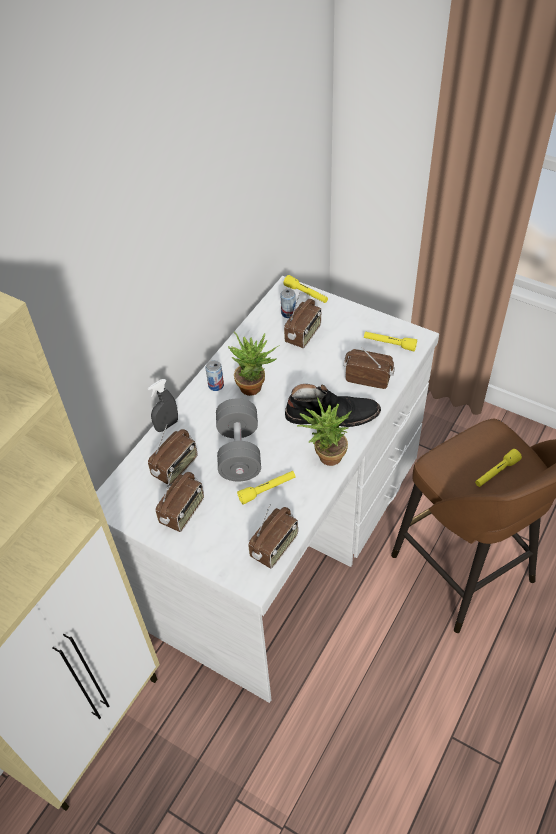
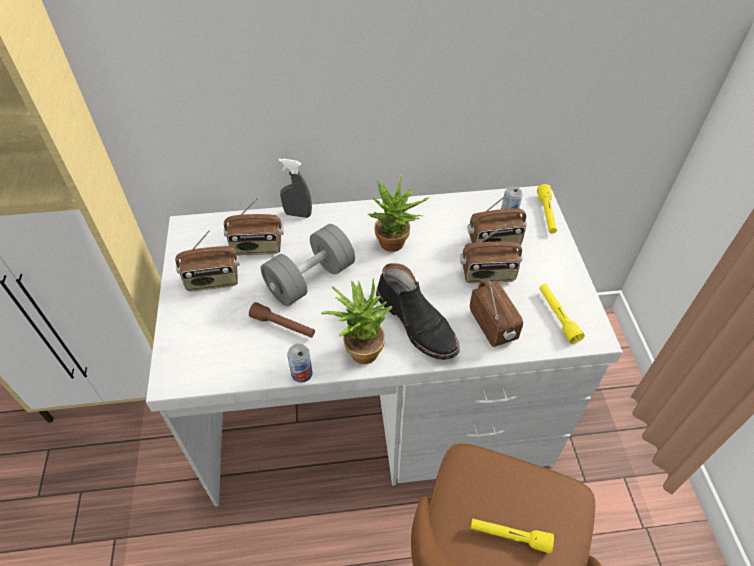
camera: 50 degrees right, 0 degrees up
can [206,360,224,391] -> can moved to [287,344,313,383]
yellow flashlight [237,471,296,505] -> brown flashlight [249,302,315,338]
radio [248,504,298,569] -> radio moved to [460,225,522,283]

